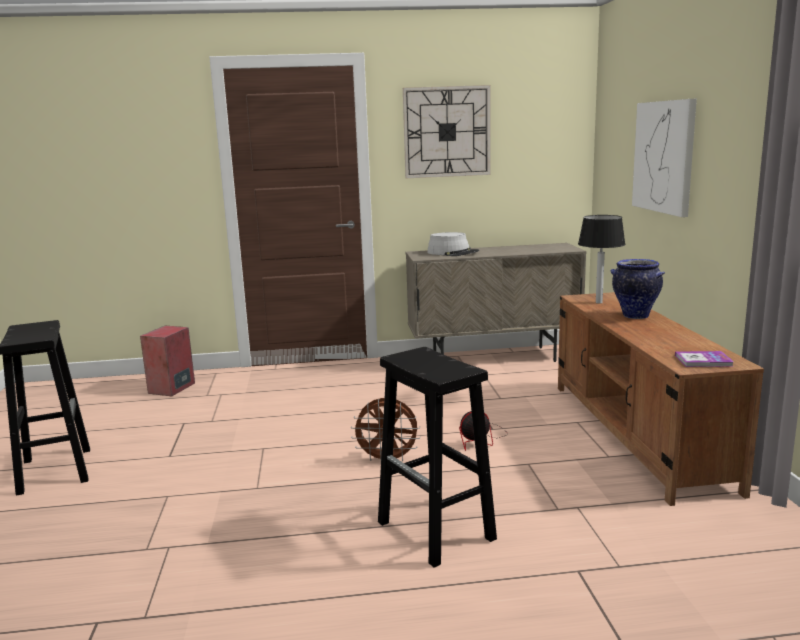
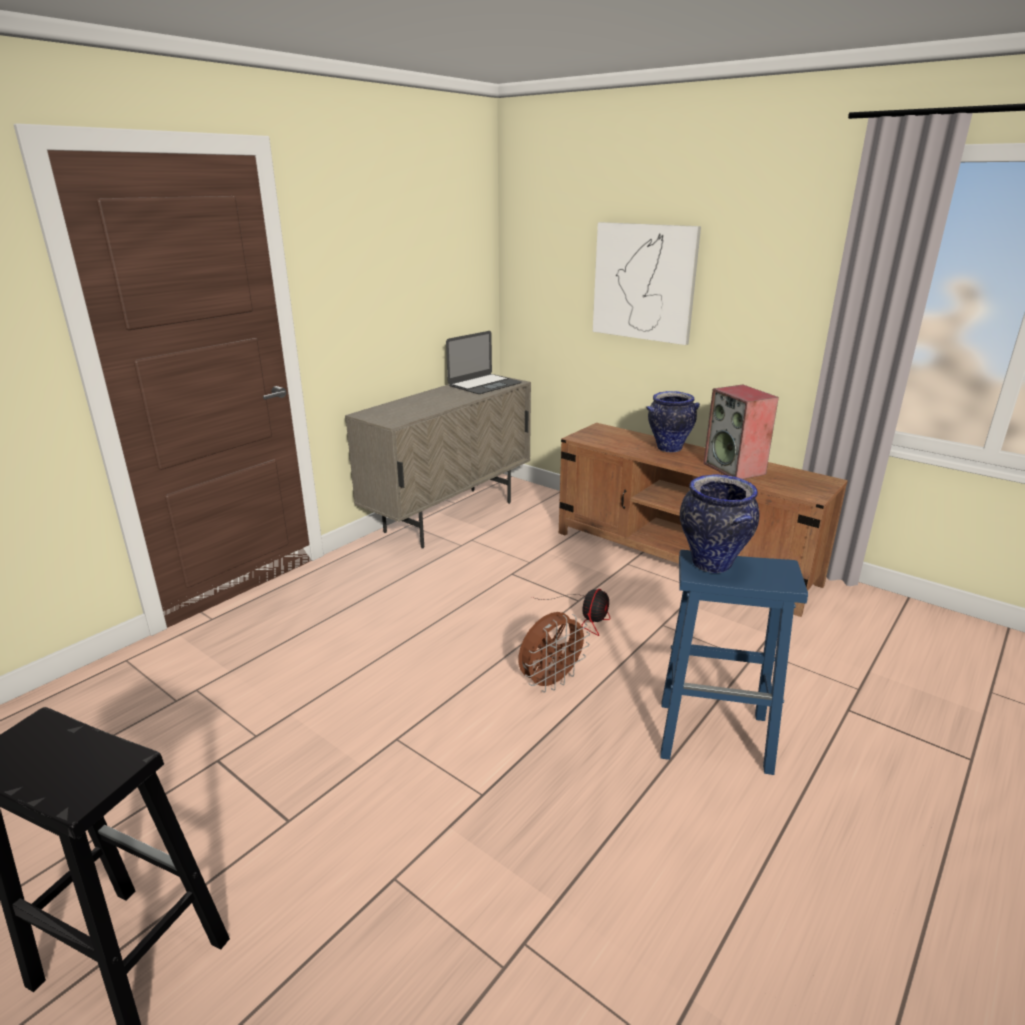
camera: 45 degrees left, 10 degrees up
speaker [140,326,195,396] -> speaker moved to [703,385,779,479]
black stool [378,347,497,568] -> blue stool [660,550,808,775]
wall clock [403,85,490,178] -> none
grey hat [427,232,479,256] -> none
table lamp [578,215,626,304] -> none
book [675,351,734,367] -> none
none -> laptop [446,331,521,394]
none -> vase [680,474,759,573]

